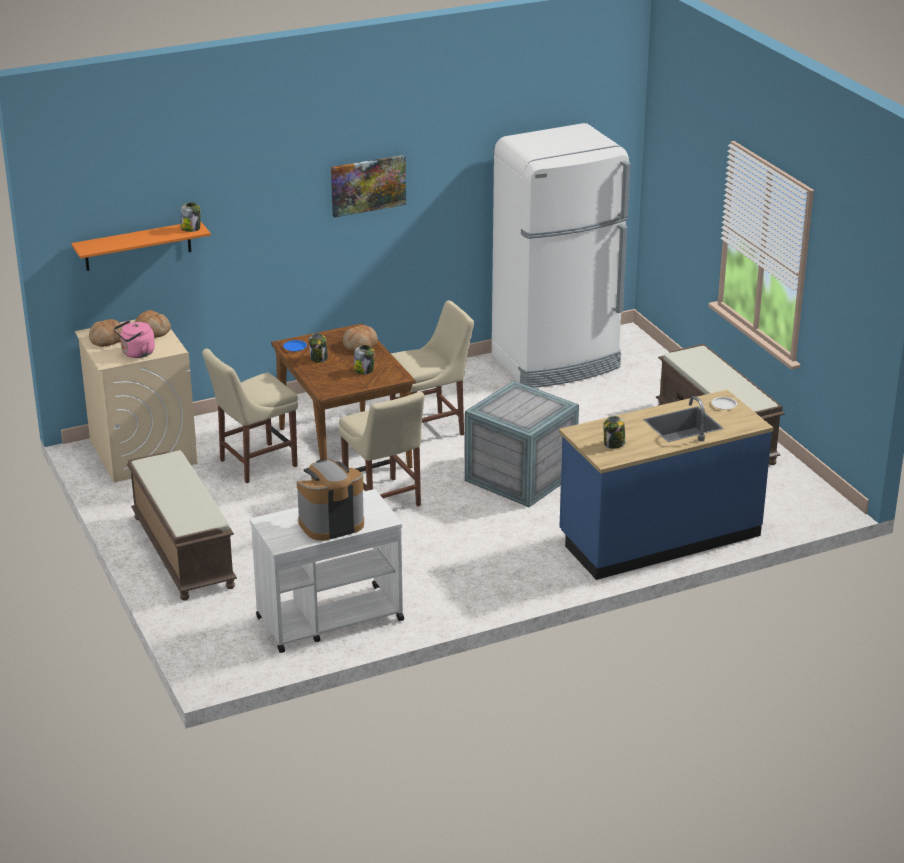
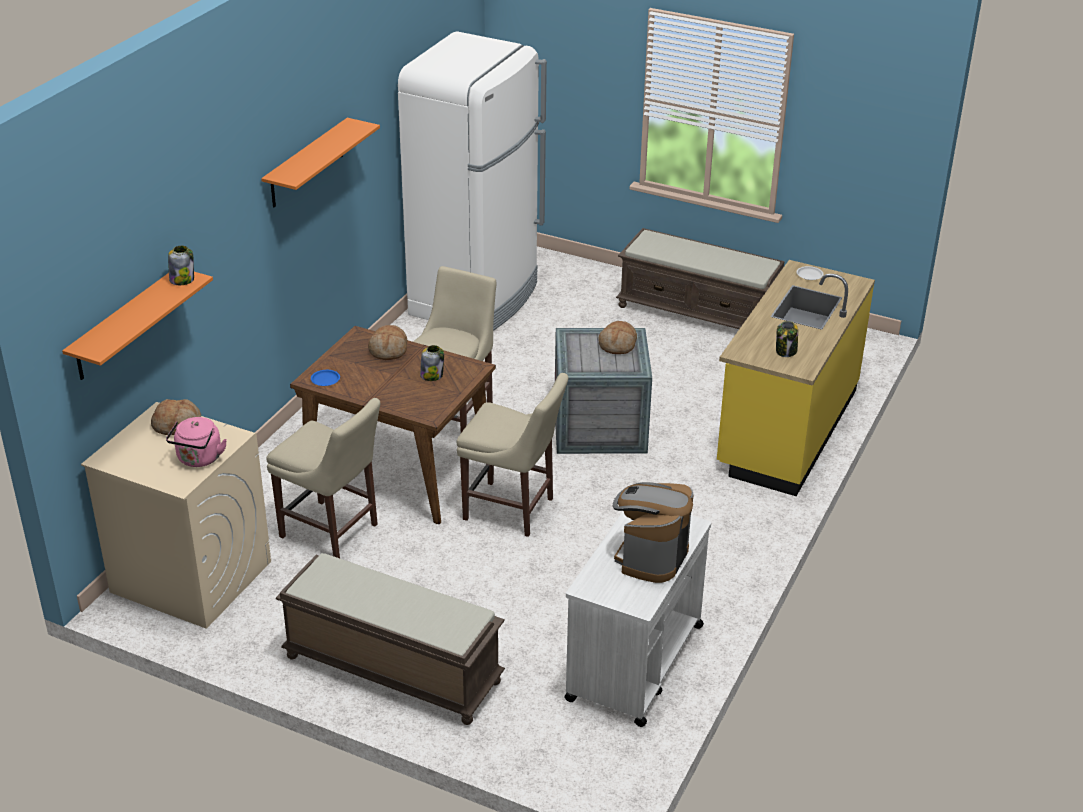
camera: 40 degrees left, 5 degrees up
bread [89,319,123,347] -> bread moved to [598,321,637,354]
beige chair [202,349,298,483] -> beige chair turned 75 degrees counterclockwise [266,398,380,558]
jar [309,333,328,363] -> none
picture [331,155,406,218] -> orange shelf [261,118,380,207]
blue counter [559,390,774,580] -> yellow counter [717,260,875,496]

